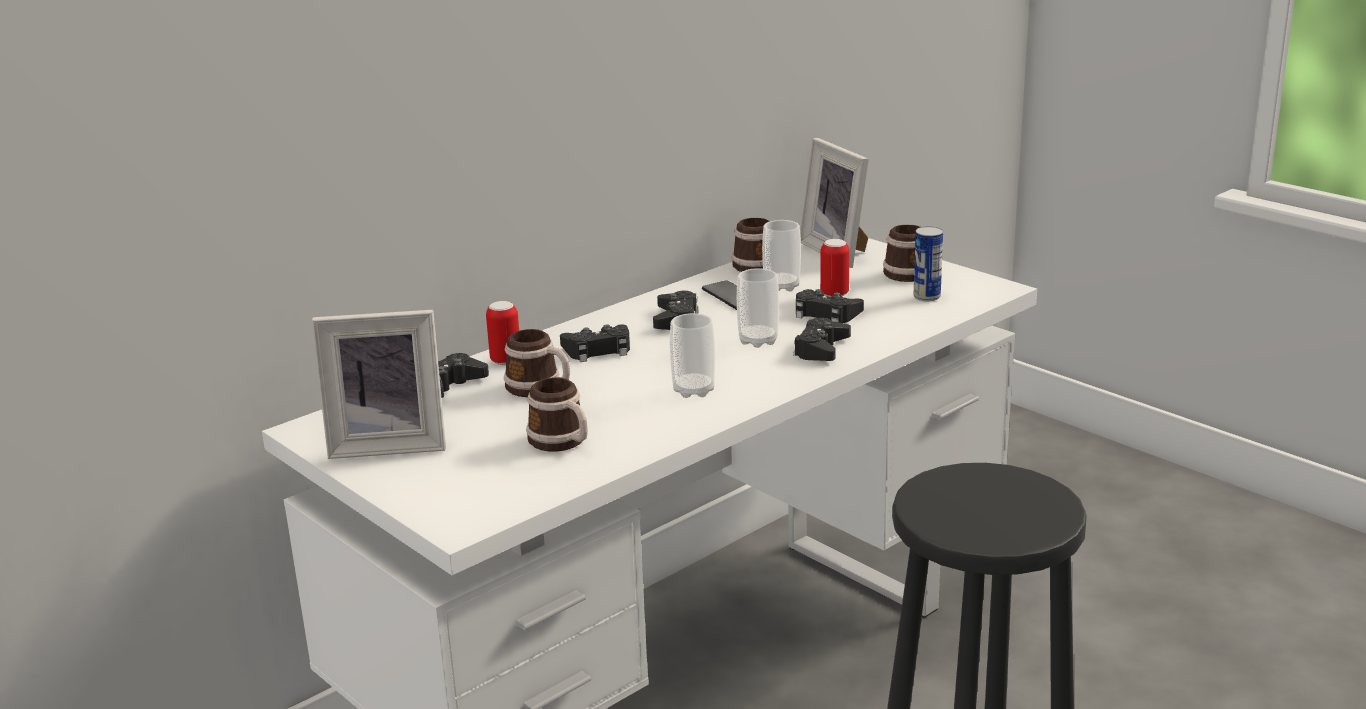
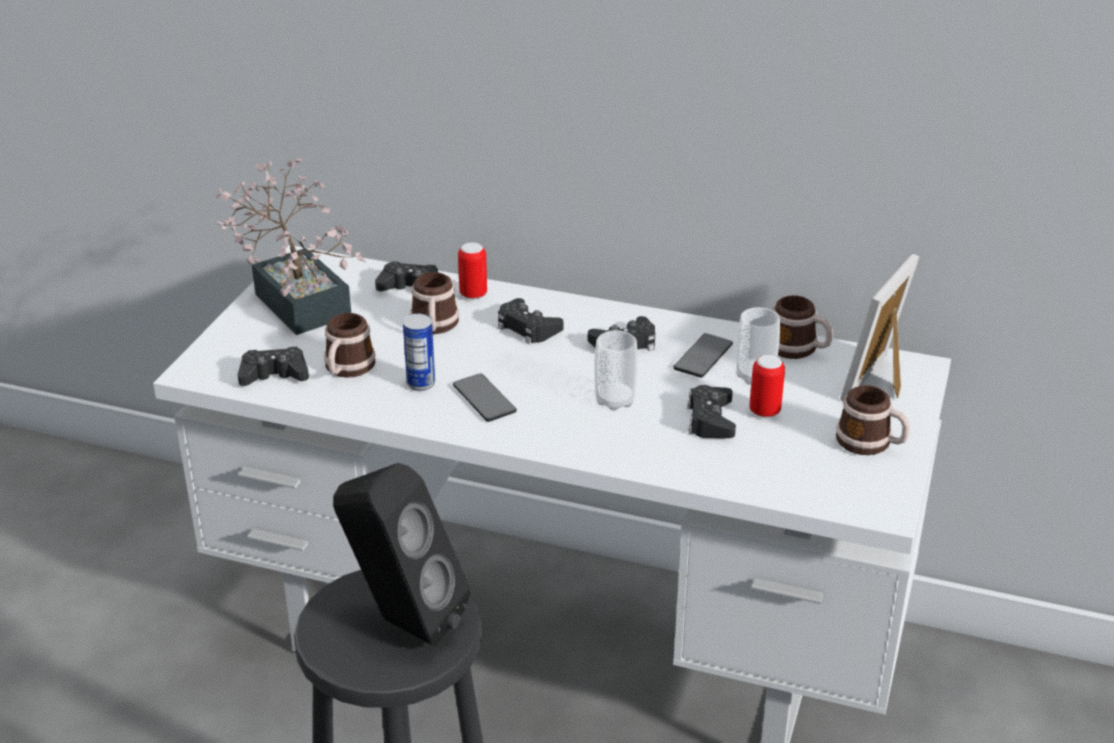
camera: 60 degrees right, 10 degrees up
picture frame [312,310,446,459] -> potted plant [214,157,365,335]
cup [670,313,715,398] -> phone [453,373,517,422]
black game controller [793,318,851,361] -> black game controller moved to [237,347,309,386]
can [913,226,943,301] -> can moved to [403,314,435,391]
none -> black speaker [333,463,470,647]

